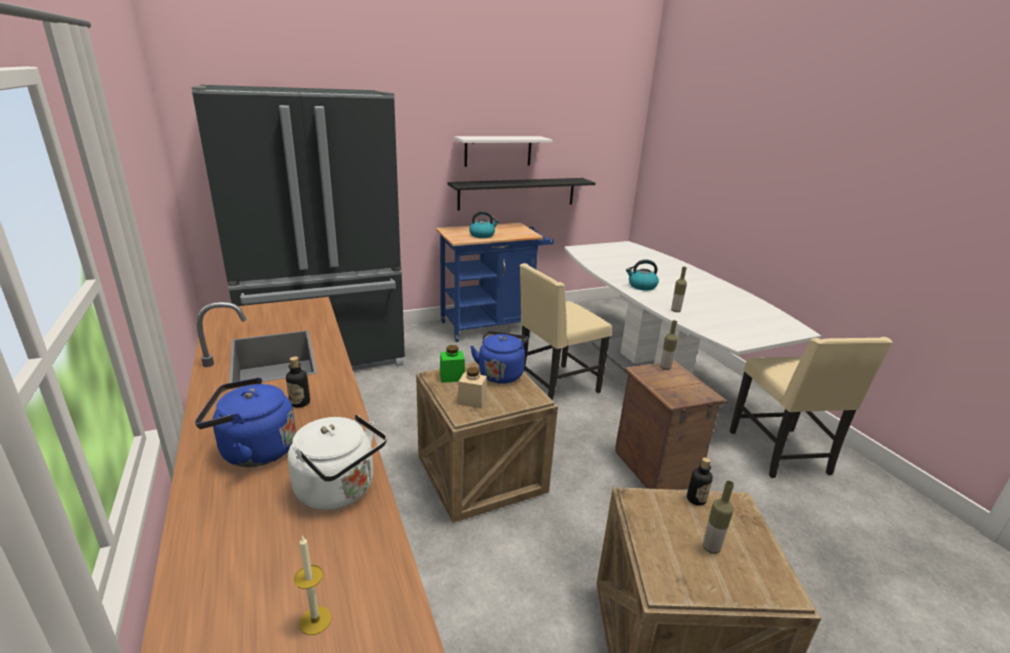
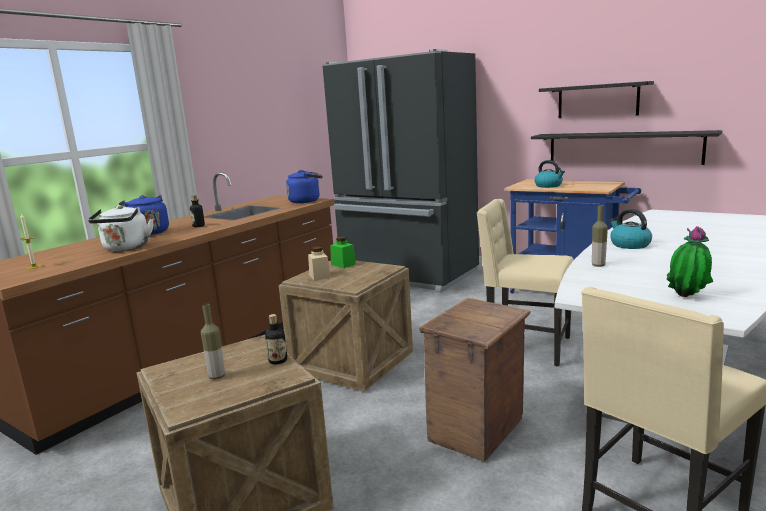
camera: 60 degrees right, 10 degrees down
white shelf [454,136,553,167] -> black shelf [539,81,654,118]
blue kettle [470,331,528,384] -> blue kettle moved to [286,170,322,203]
bottle [660,320,678,370] -> none
none -> potted plant [667,226,713,297]

